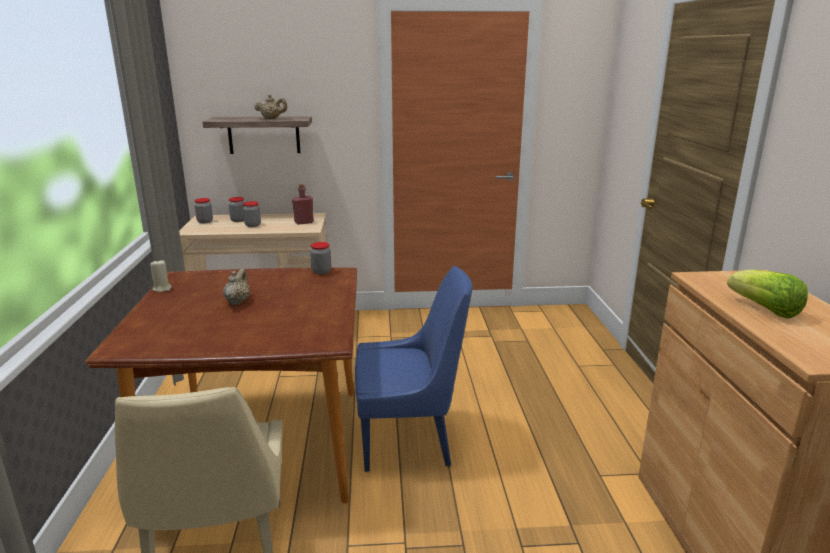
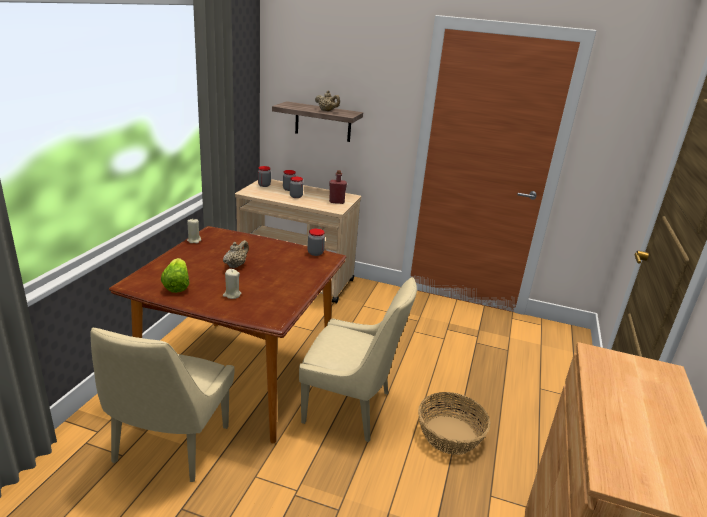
camera: 20 degrees right, 5 degrees up
blue chair [355,266,473,472] -> beige chair [299,277,417,442]
lettuce [727,270,808,319] -> lettuce moved to [161,258,189,293]
none -> beige candle [223,269,241,299]
none -> basket [418,392,491,455]

